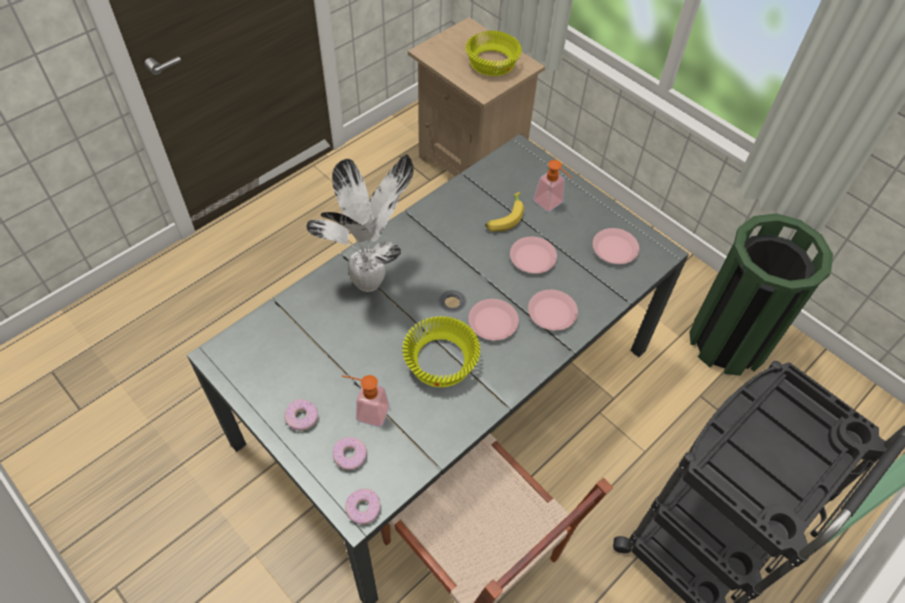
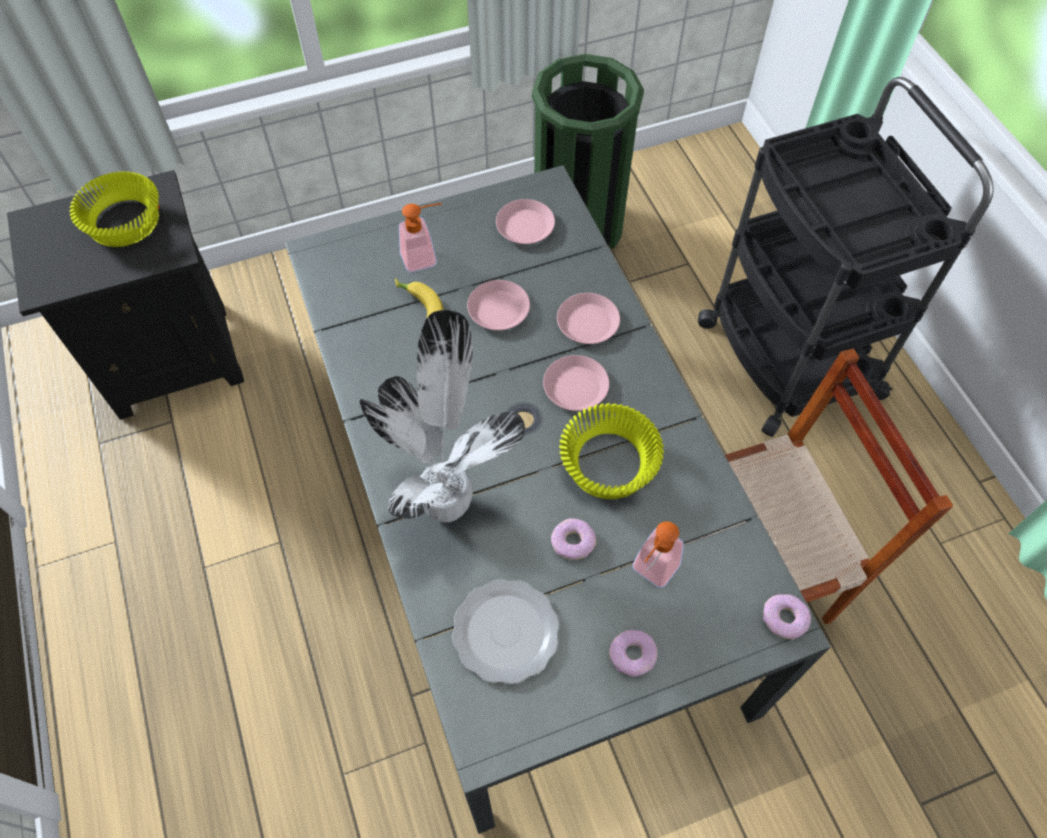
camera: 65 degrees left, 5 degrees up
donut [333,437,367,470] -> donut moved to [551,518,596,560]
beige nightstand [408,17,545,176] -> black nightstand [7,170,244,420]
none -> plate [452,579,560,685]

